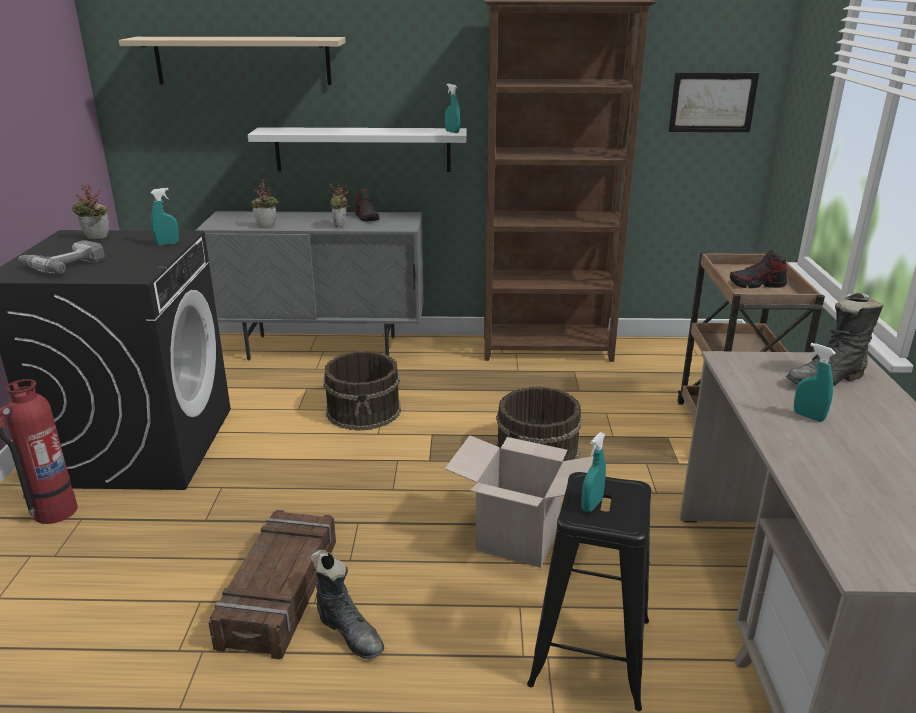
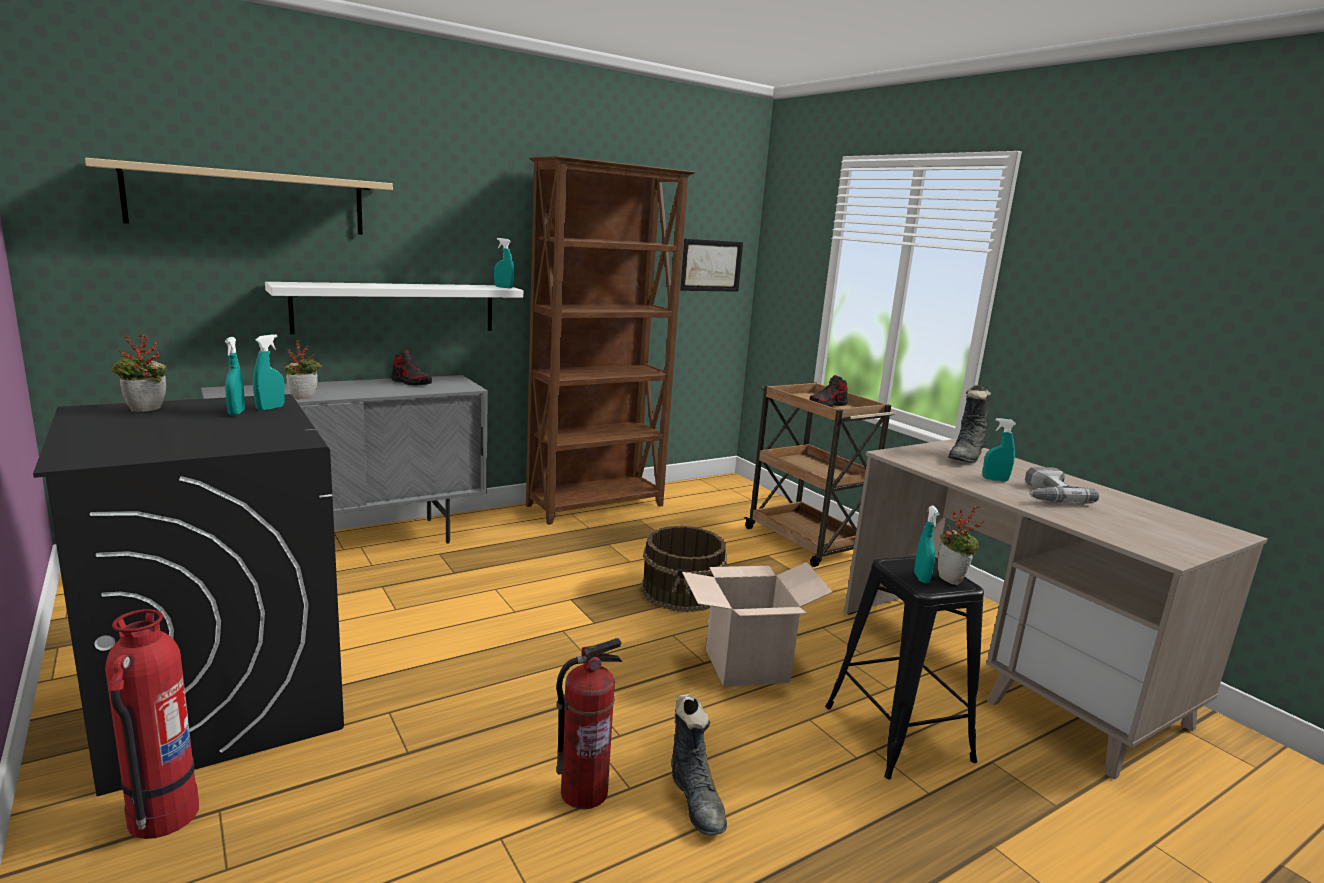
camera: 35 degrees left, 10 degrees down
power drill [18,240,105,274] -> power drill moved to [1025,467,1099,504]
crate [208,510,336,659] -> fire extinguisher [556,638,622,809]
black boot [311,550,384,659] -> black boot turned 60 degrees clockwise [671,694,727,835]
brown bucket [323,351,401,431] -> none
potted plant [329,181,351,228] -> potted plant moved to [938,505,985,585]
none -> turquoise spray bottle [225,337,245,415]

